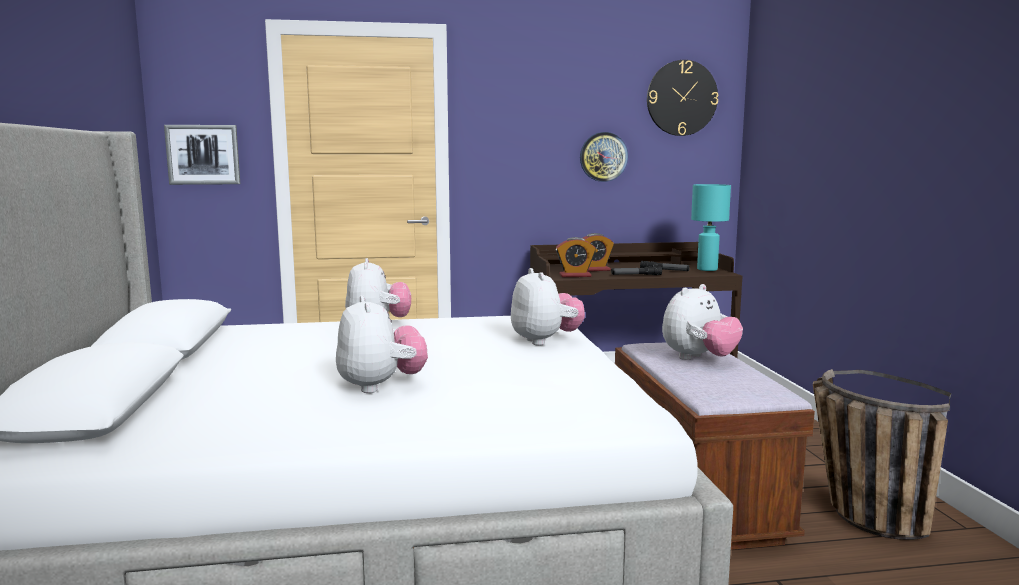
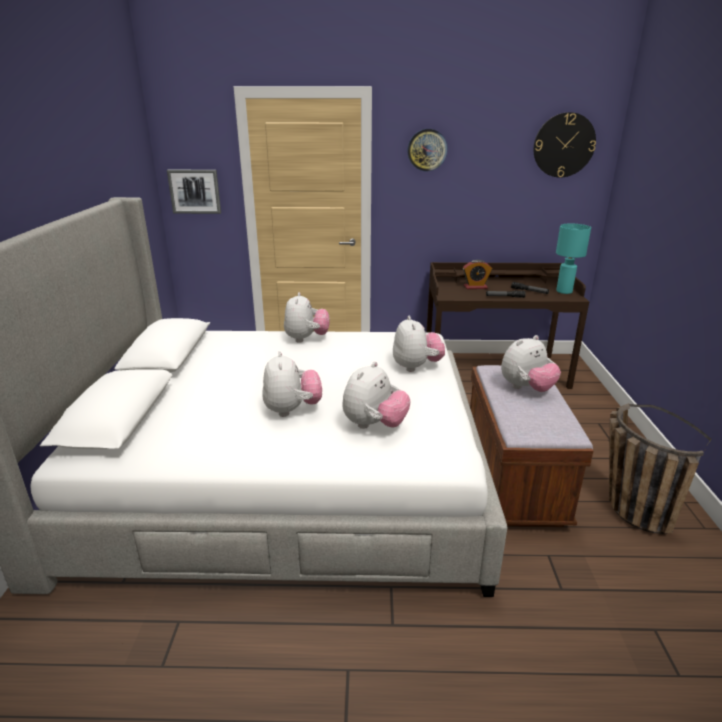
camera: 10 degrees right, 15 degrees up
alarm clock [556,237,596,277] -> none
wall clock [580,132,628,182] -> wall clock moved to [407,129,448,171]
none -> plush toy [342,361,411,429]

